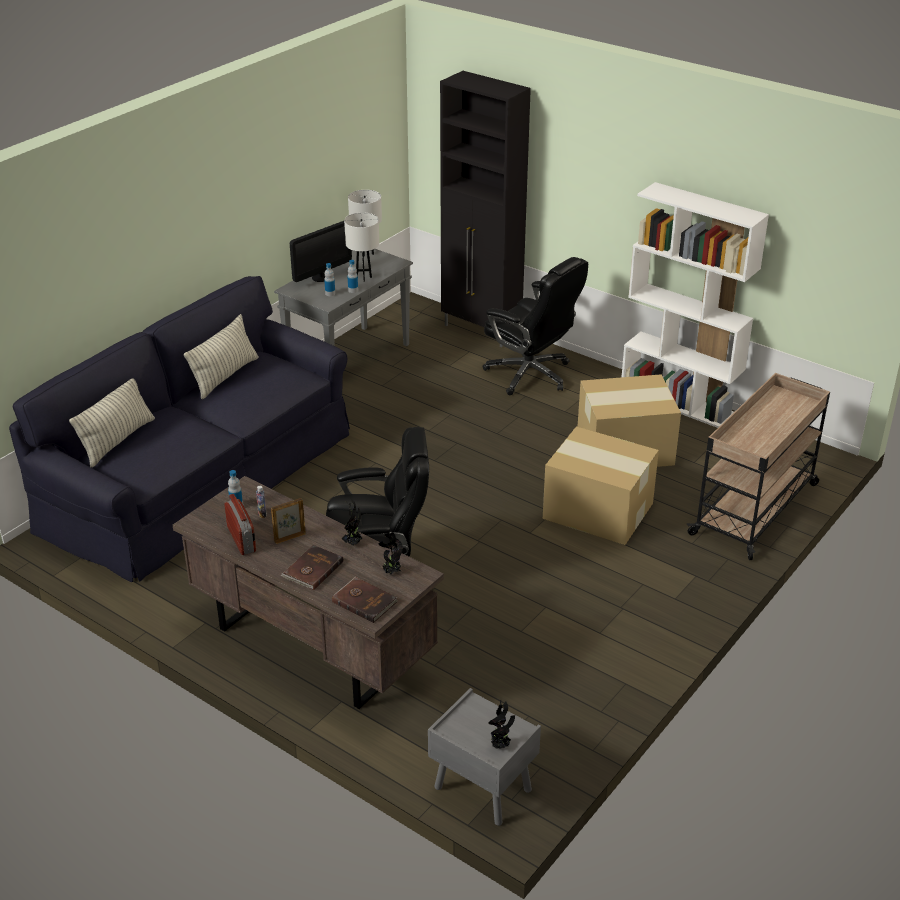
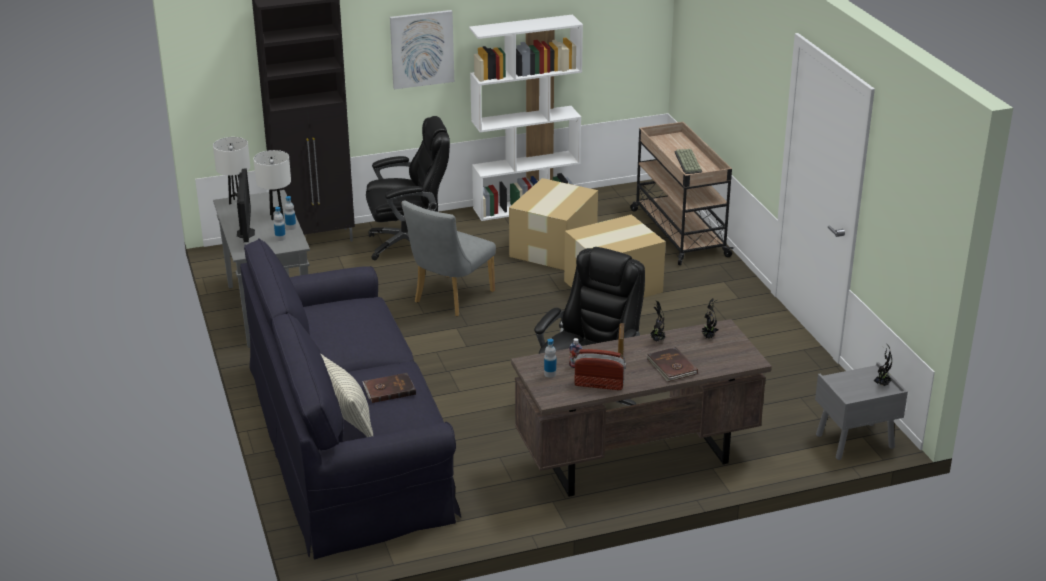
camera: 55 degrees left, 5 degrees down
pillow [184,314,259,400] -> none
brown book [332,576,398,623] -> brown book moved to [362,373,416,403]
none -> picture [390,10,454,89]
none -> grey chair [401,200,496,316]
none -> keyboard [675,149,702,174]

